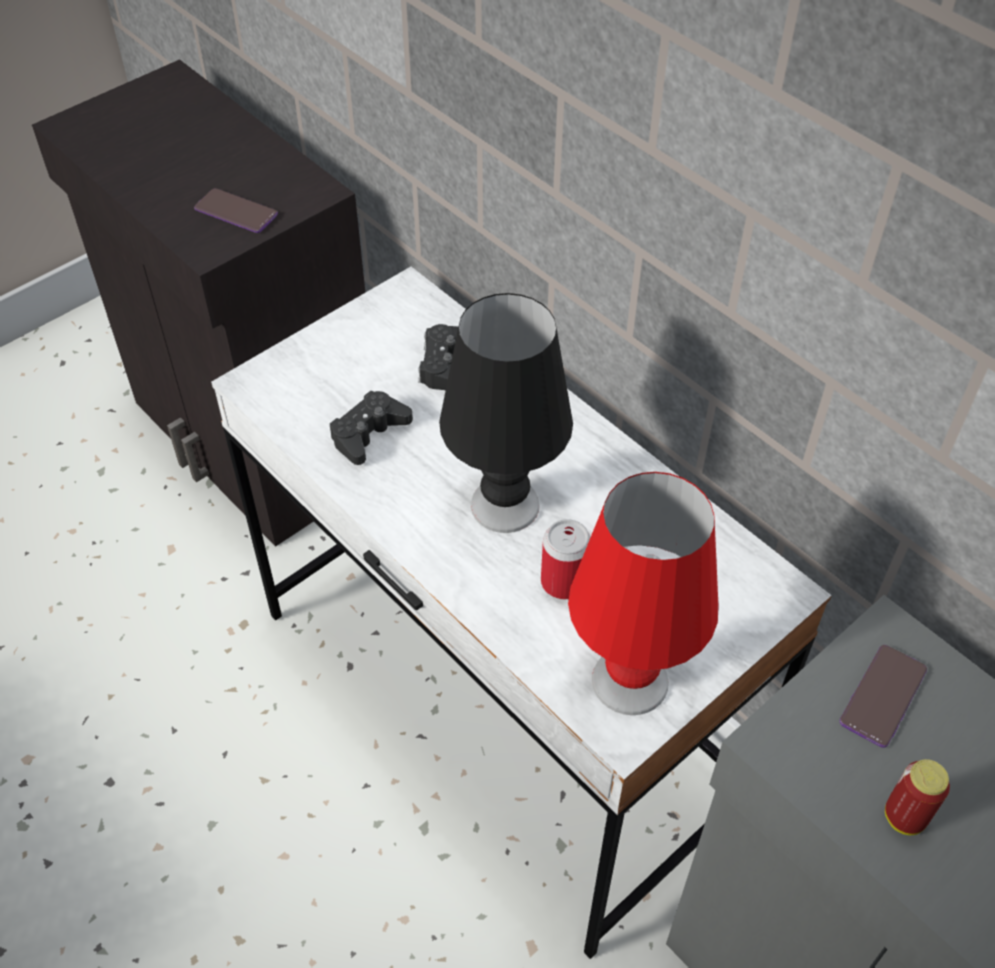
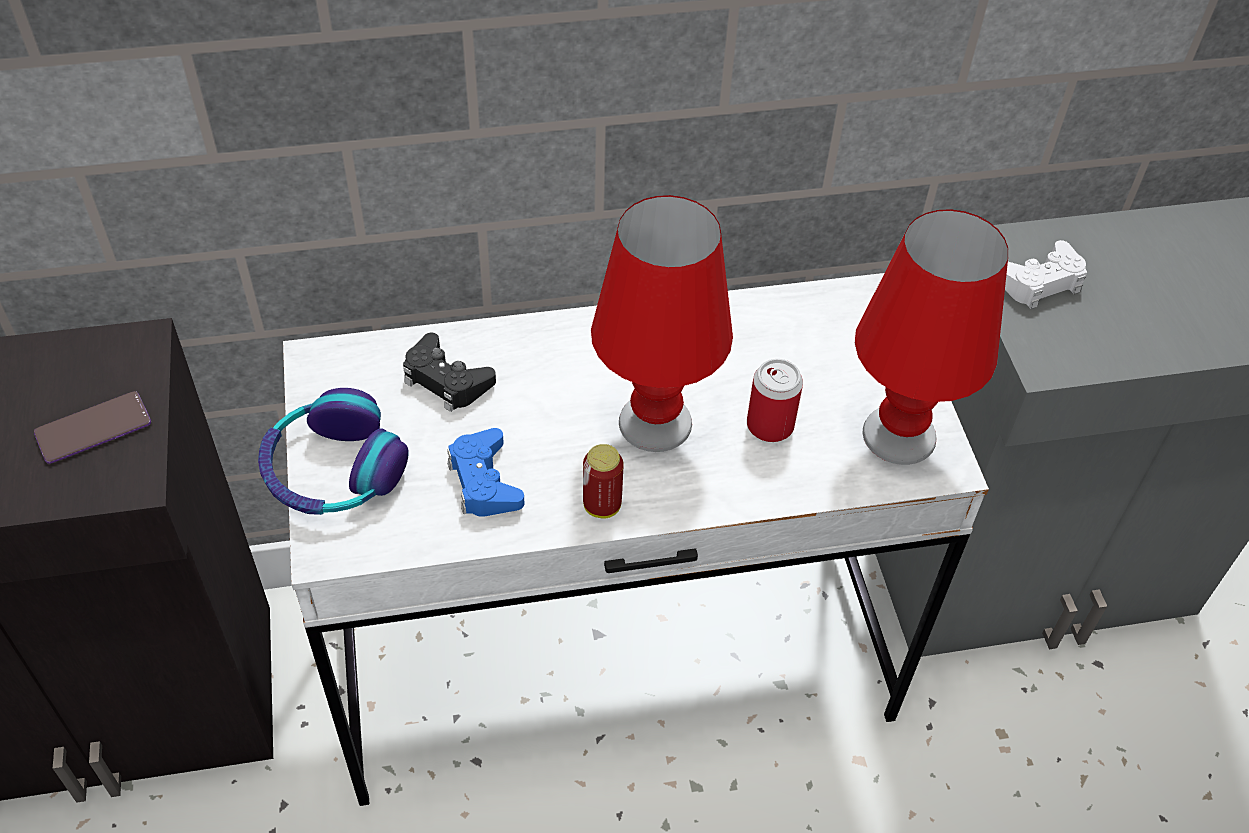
camera: 60 degrees left, 0 degrees up
black game controller [330,391,413,465] -> blue game controller [447,428,524,517]
black table lamp [439,293,573,533] -> red table lamp [591,195,733,452]
phone [840,645,927,748] -> white game controller [1005,240,1087,309]
can [885,759,950,835] -> can moved to [583,444,624,519]
none -> headphones [258,388,409,515]

